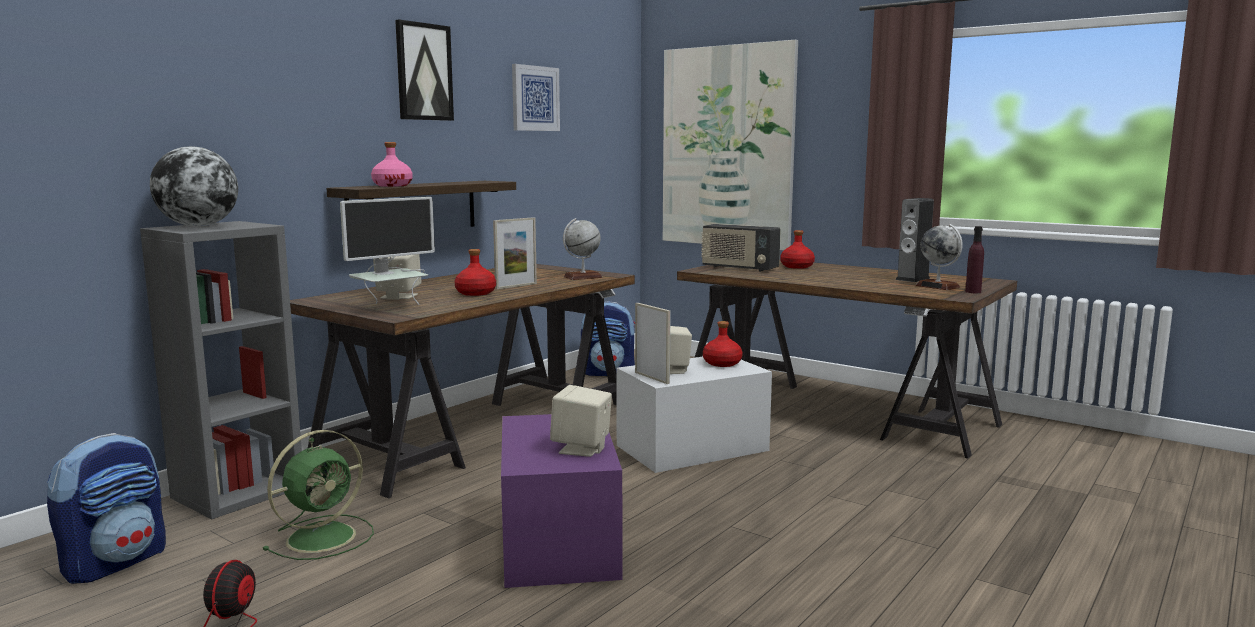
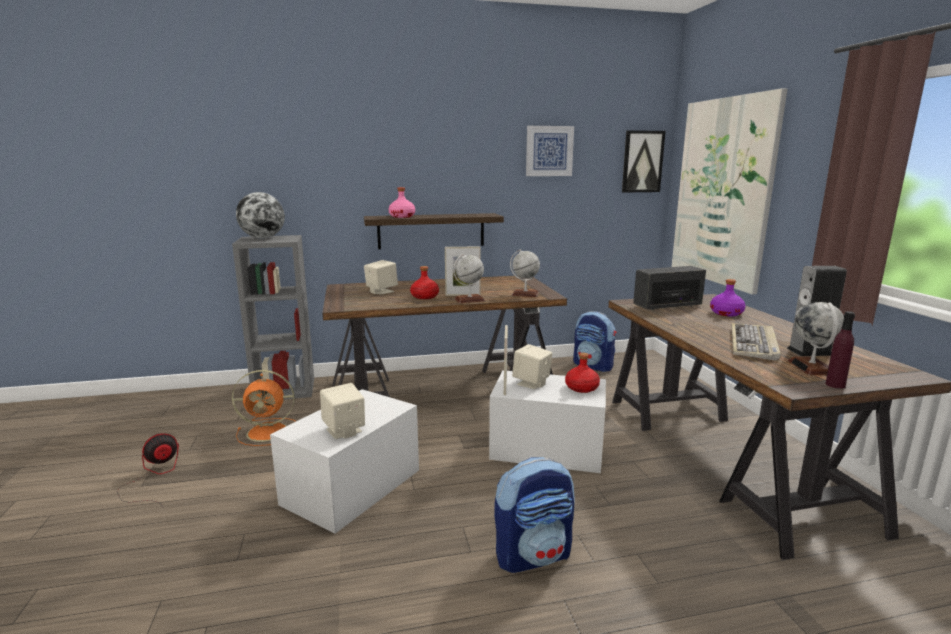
camera: 40 degrees right, 5 degrees up
backpack [47,433,166,584] -> backpack moved to [494,457,575,573]
green fan [262,430,374,560] -> orange fan [232,370,296,446]
monitor [340,197,435,305] -> none
picture [395,19,454,121] -> picture moved to [622,130,666,193]
purple storage box [501,414,622,588] -> white storage box [270,389,419,533]
radio [701,224,781,272] -> radio turned 90 degrees clockwise [633,266,706,311]
red bottle [780,230,815,269] -> purple bottle [710,279,746,316]
none -> globe [453,254,485,303]
none -> keyboard [731,323,781,361]

